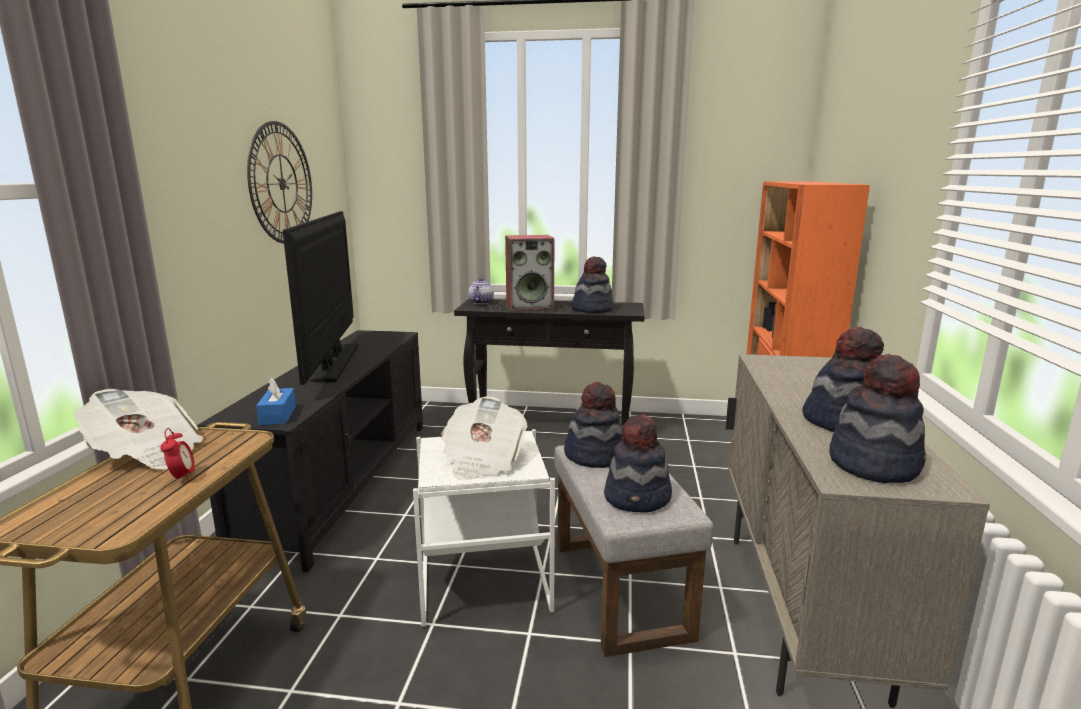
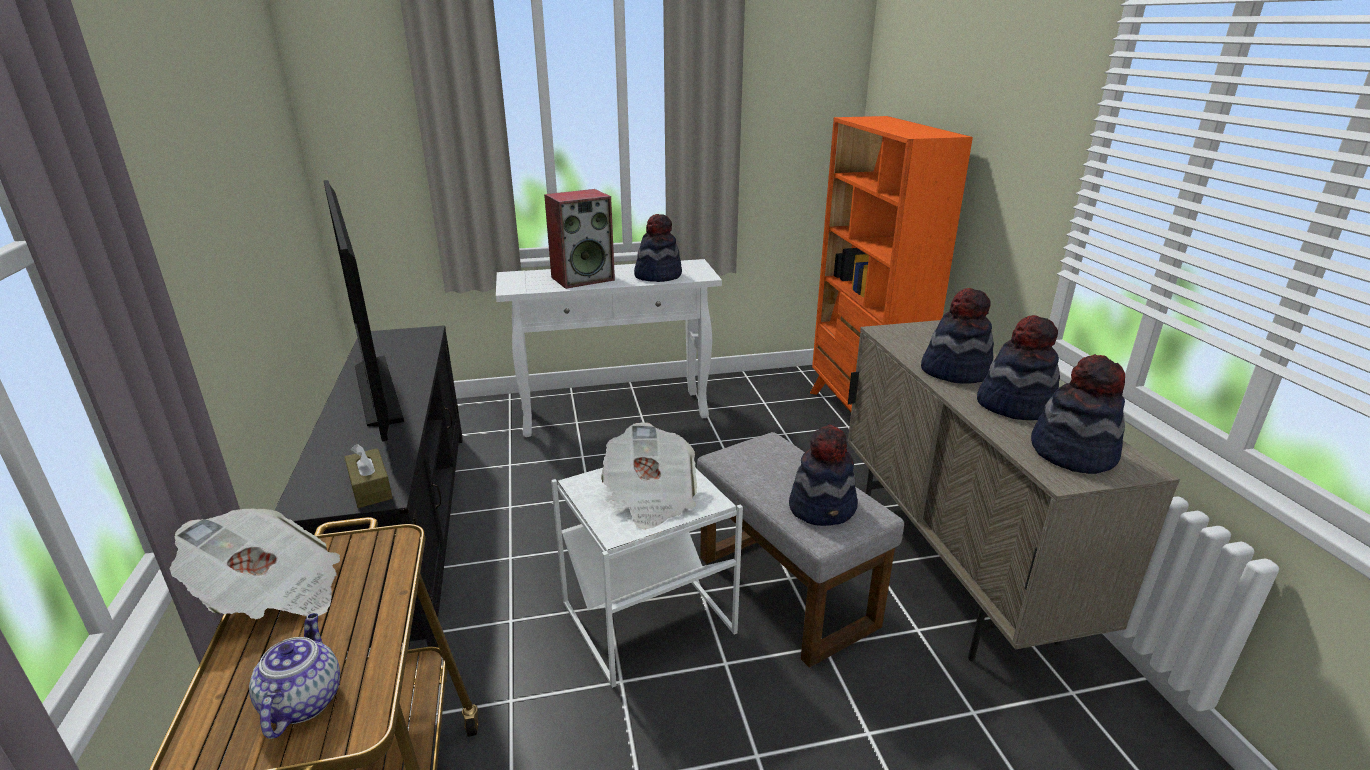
camera: 20 degrees left, 10 degrees up
alarm clock [160,428,195,482] -> none
wall clock [247,121,312,244] -> none
blue tissue box [256,377,296,425] -> brown tissue box [345,444,393,508]
black console table [454,299,645,426] -> white console table [496,259,722,437]
teapot [468,278,494,304] -> teapot moved to [249,613,340,739]
hat [564,382,622,468] -> hat moved to [921,288,994,384]

